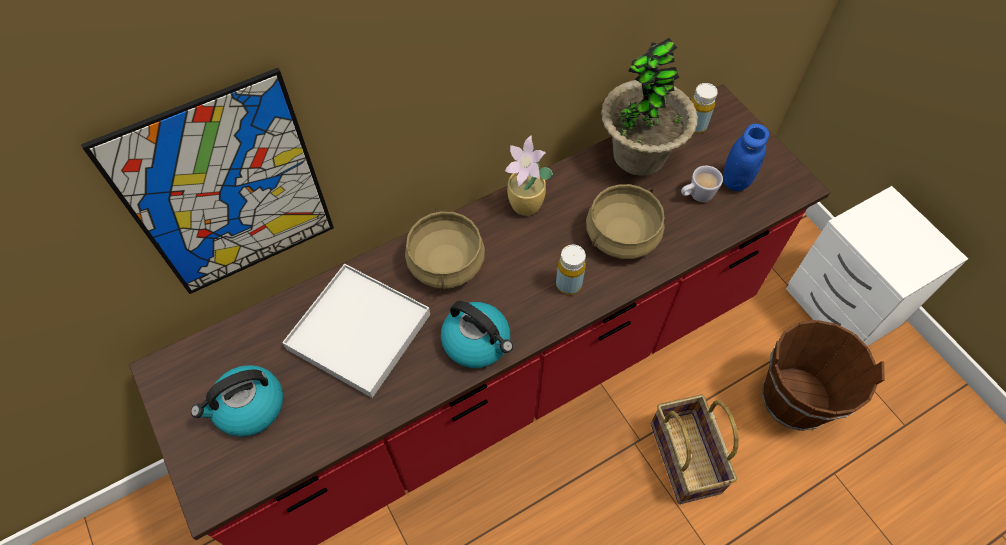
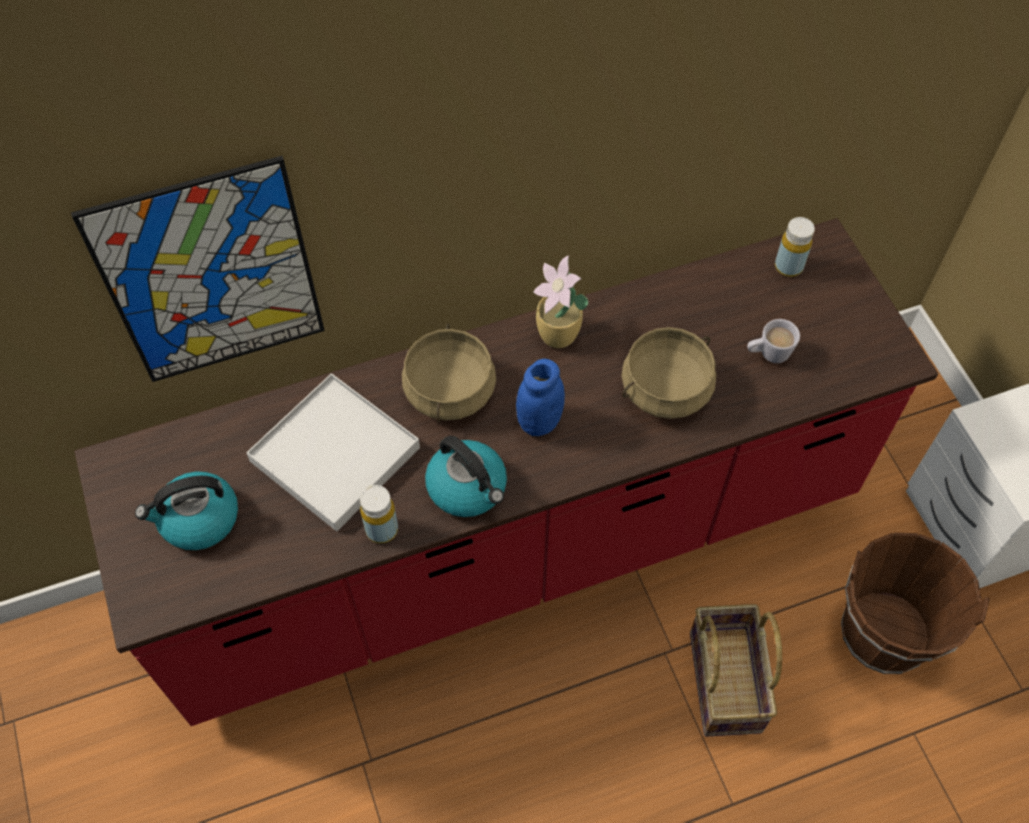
camera: 10 degrees right, 0 degrees up
yellow bottle [556,245,586,295] -> yellow bottle moved to [360,485,398,543]
potted plant [601,38,698,176] -> none
blue jar [723,124,769,191] -> blue jar moved to [516,359,565,436]

